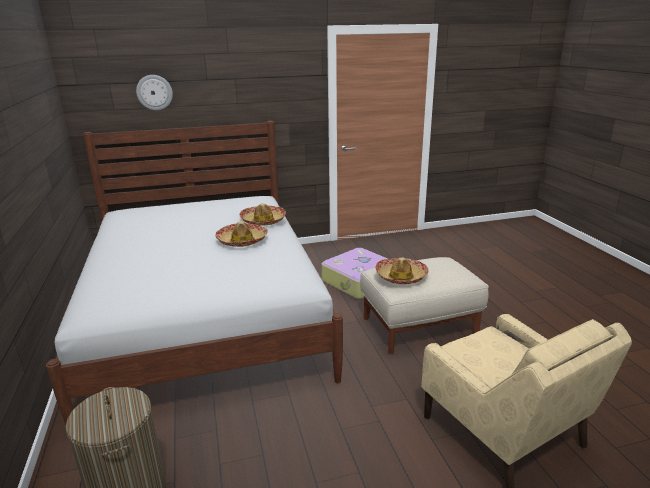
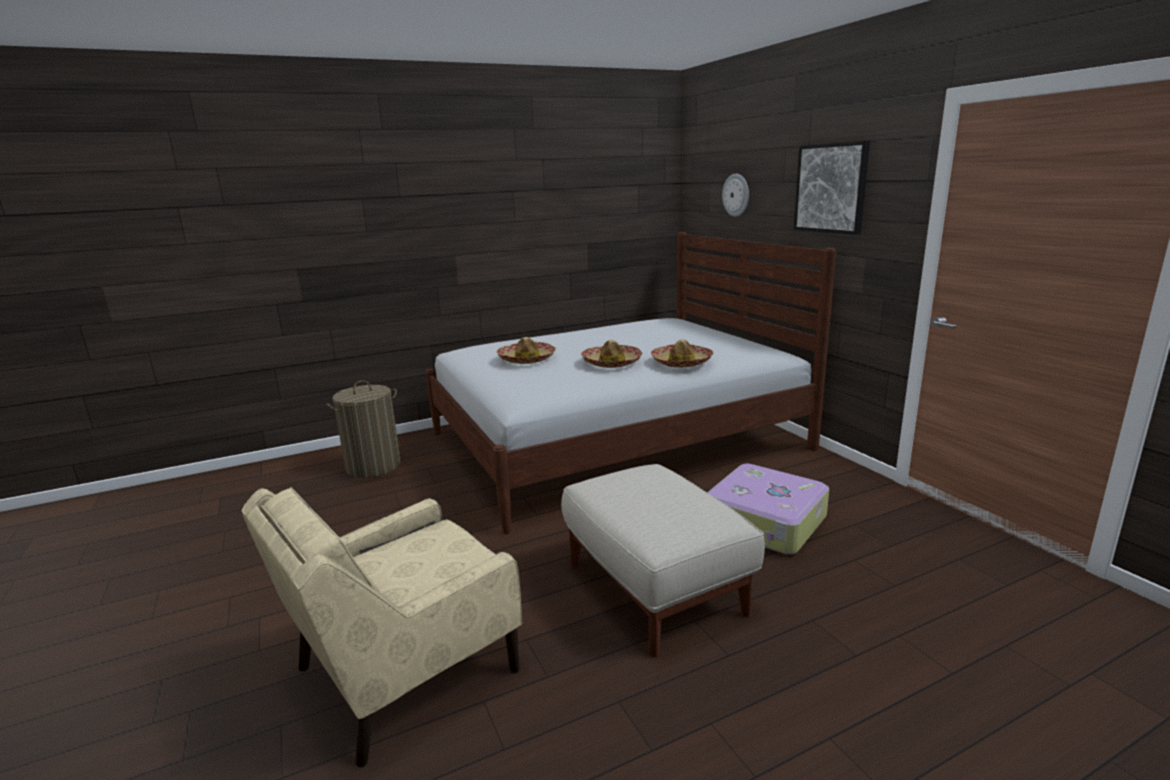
camera: 80 degrees right, 5 degrees down
hat [375,257,429,284] -> hat moved to [497,337,556,364]
none -> picture [794,141,870,235]

